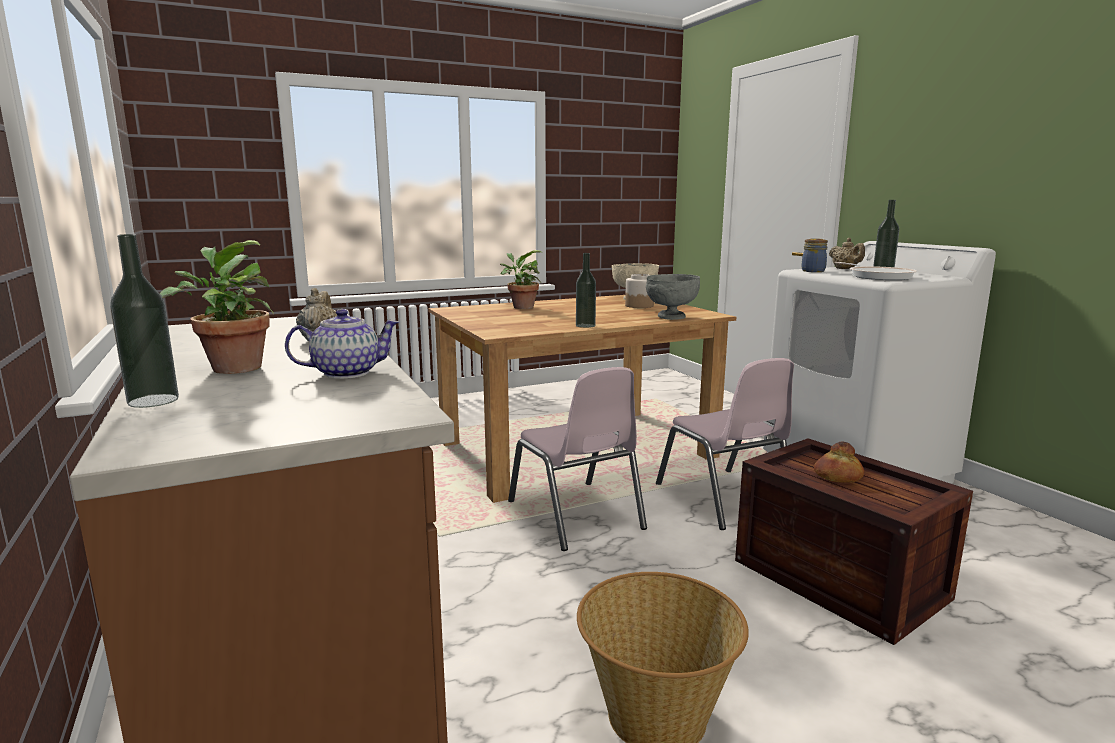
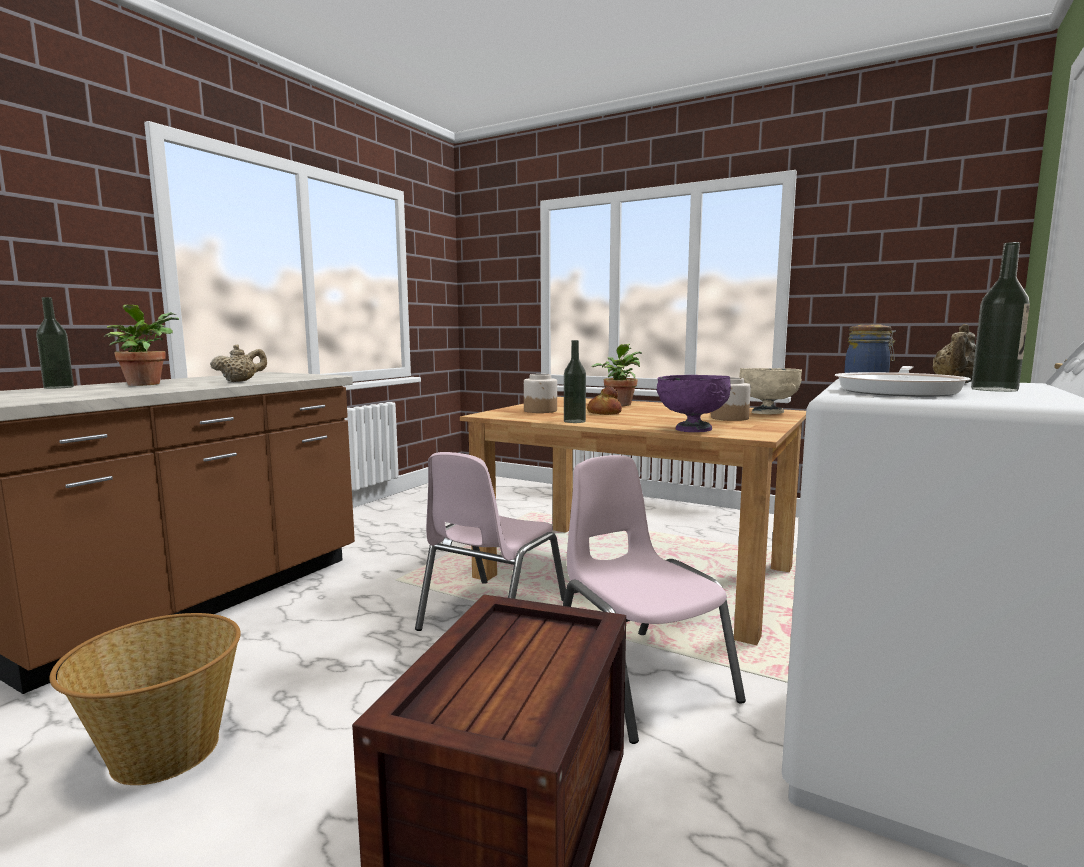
camera: 55 degrees right, 5 degrees down
teapot [285,309,399,379] -> none
grey bowl [646,274,700,320] -> purple bowl [657,375,731,432]
pink chair [656,358,794,530] -> pink chair turned 120 degrees clockwise [563,455,746,744]
bread [814,441,864,483] -> bread moved to [587,386,622,415]
none -> jar [524,374,557,413]

